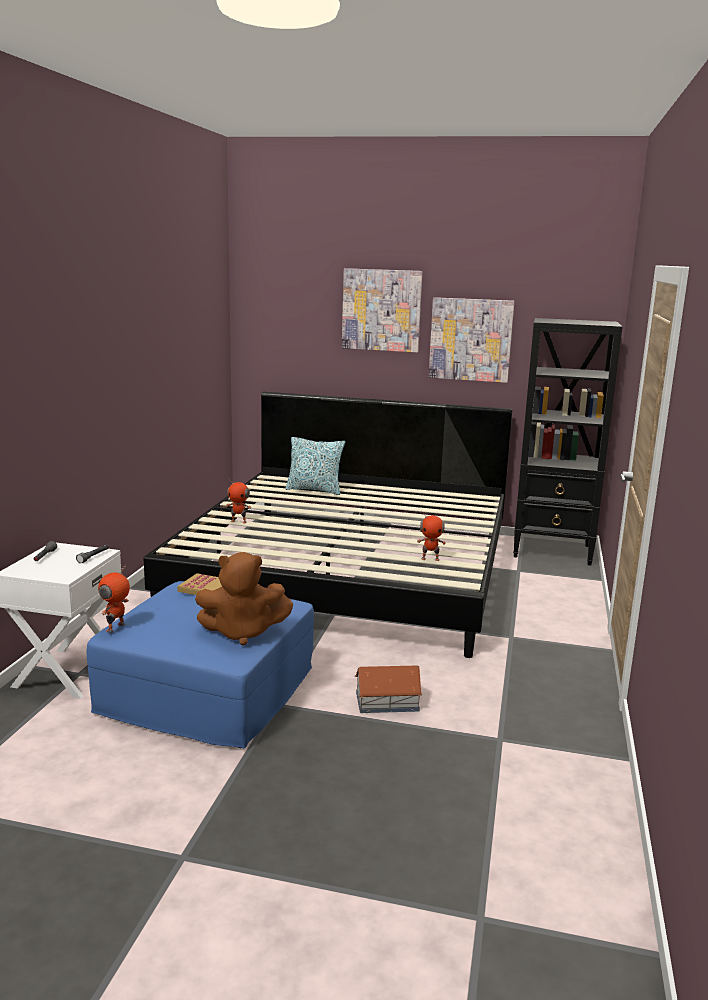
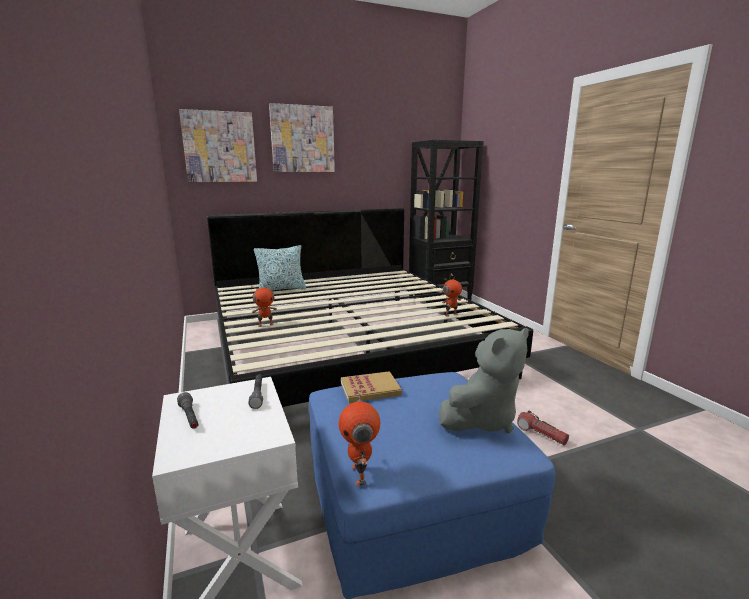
camera: 35 degrees left, 0 degrees up
brown plush toy [195,552,293,645] -> grey plush toy [439,328,529,433]
toy house [355,665,422,713] -> flashlight [517,411,569,446]
picture [429,297,514,383] -> picture moved to [179,109,257,182]

